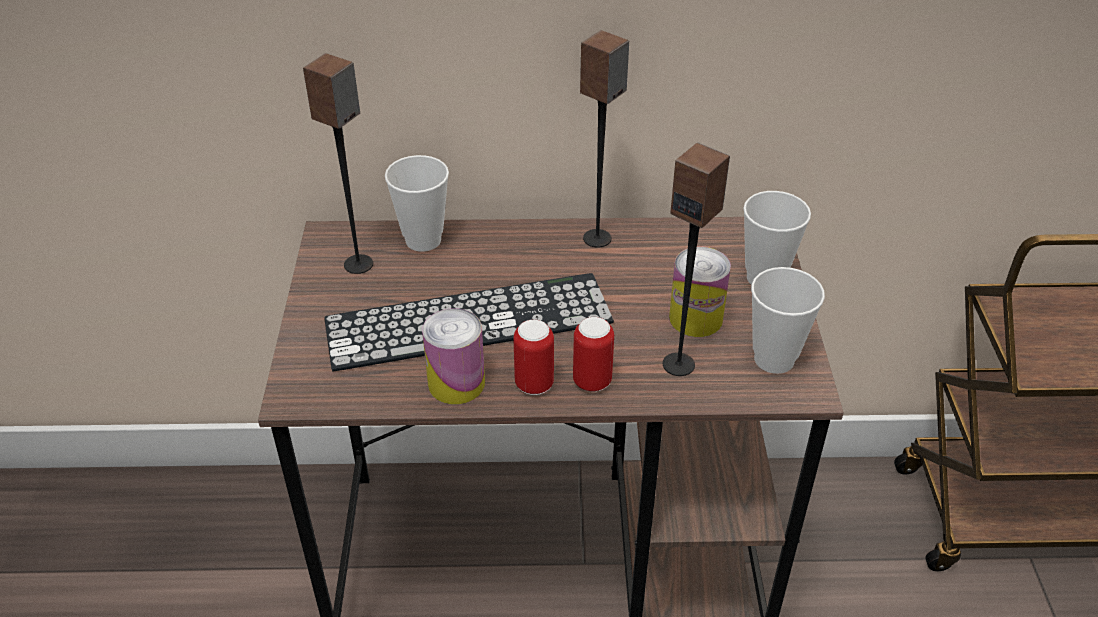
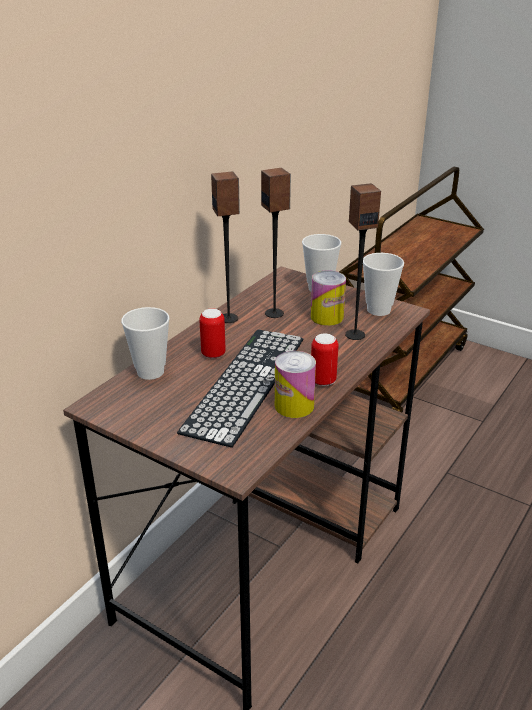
camera: 55 degrees left, 10 degrees down
speaker [303,53,373,274] -> speaker moved to [261,168,291,318]
can [573,317,614,392] -> can moved to [199,308,226,358]

